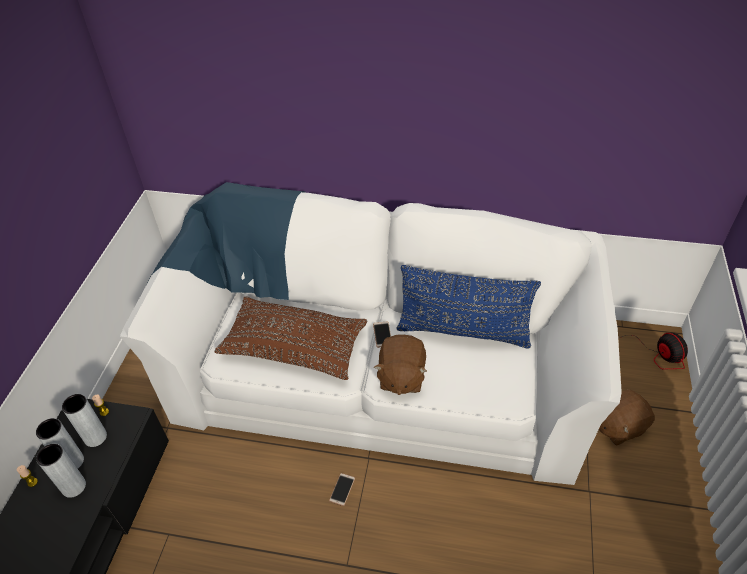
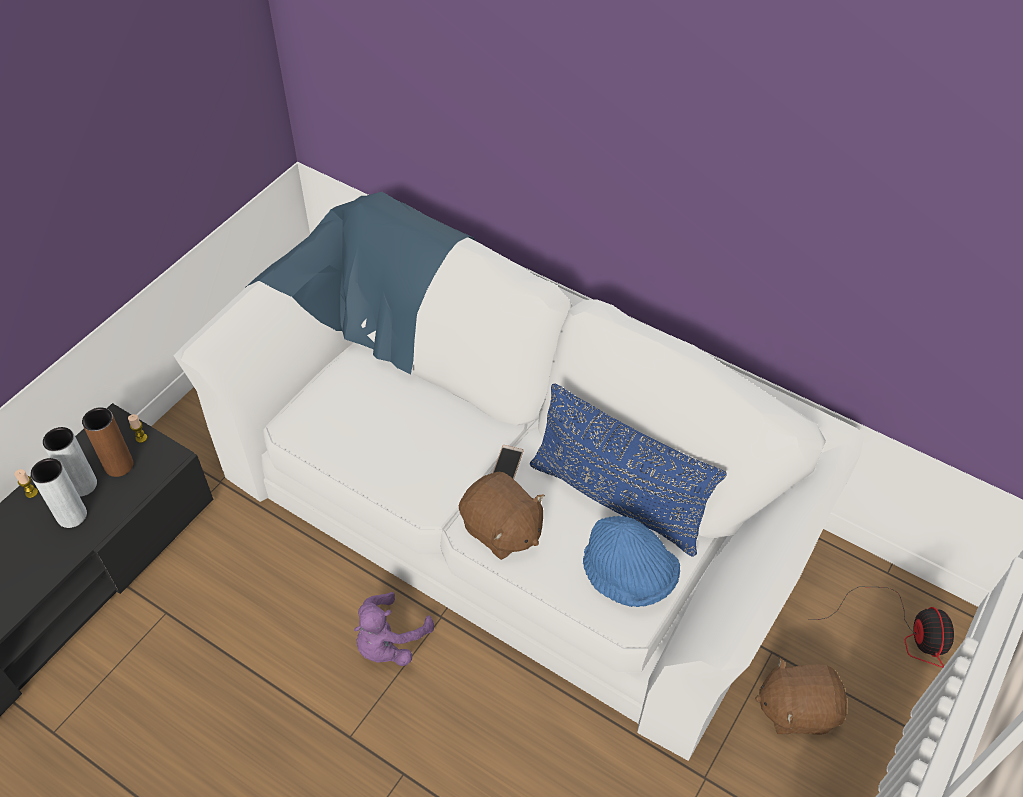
camera: 20 degrees right, 5 degrees up
grey vase [62,394,107,447] -> brown vase [82,407,133,477]
brown pillow [215,296,368,380] -> none
phone [329,473,355,506] -> purple plush toy [354,592,434,666]
brown plush toy [374,334,427,395] -> brown plush toy turned 75 degrees counterclockwise [459,472,545,560]
none -> blue hat [583,516,680,607]

